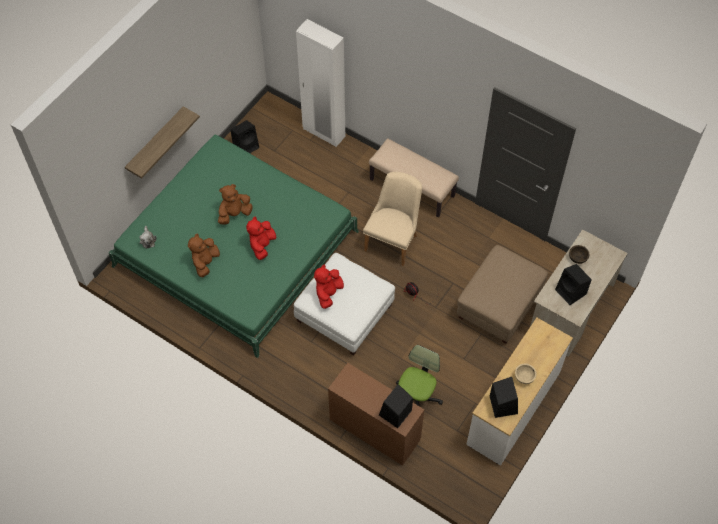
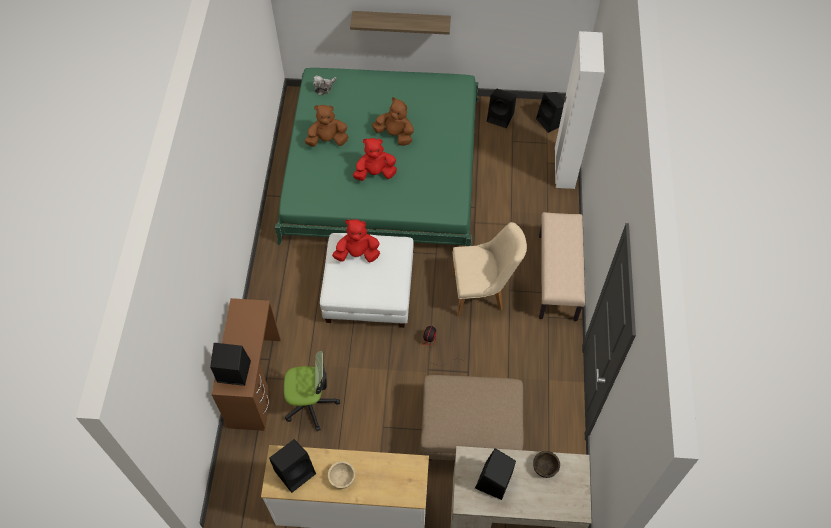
camera: 60 degrees right, 0 degrees up
none -> black speaker [536,92,564,133]

